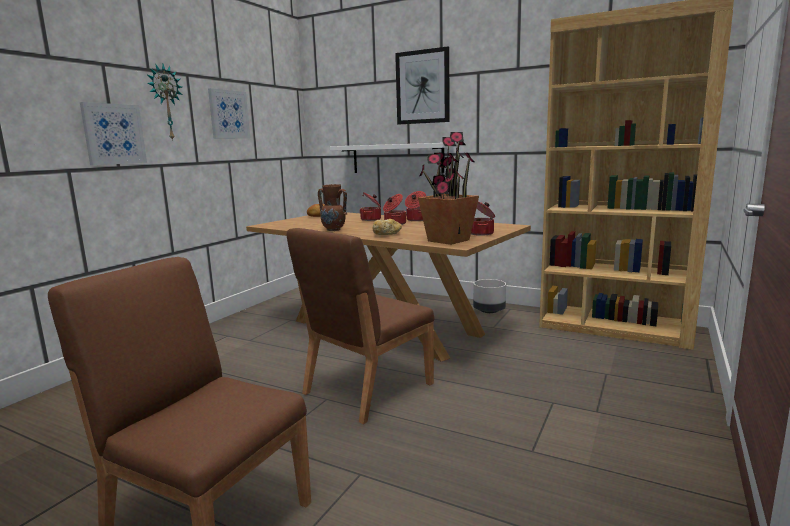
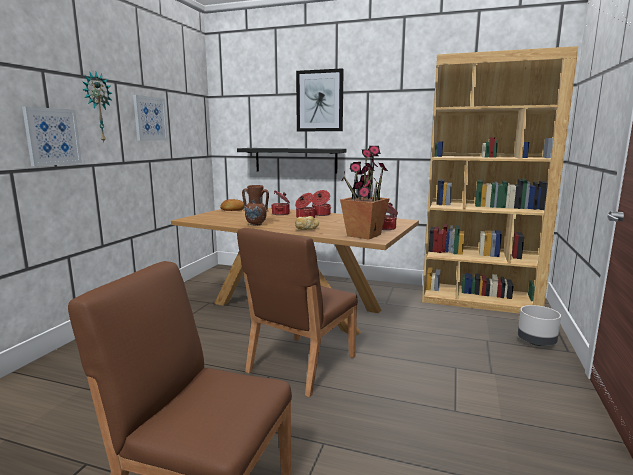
camera: 10 degrees left, 0 degrees up
white shelf [330,143,454,173] -> black shelf [237,148,347,174]
grey planter [473,279,506,313] -> grey planter moved to [518,305,561,346]

